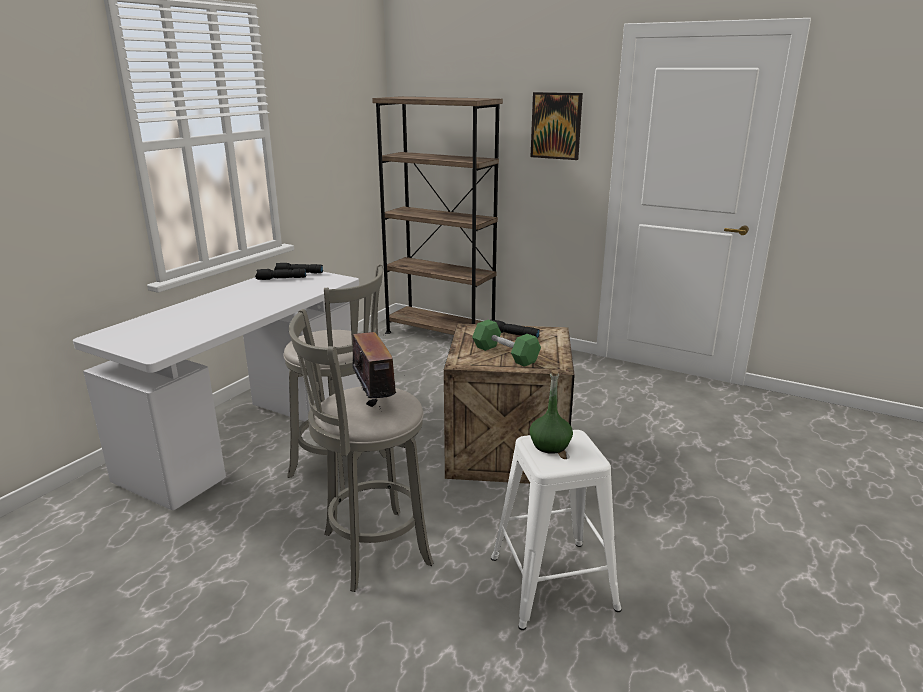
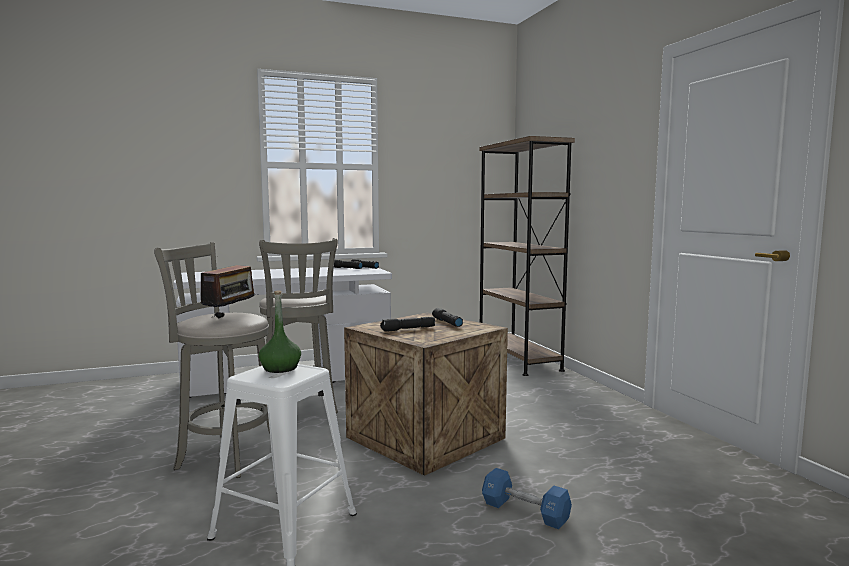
camera: 40 degrees right, 15 degrees down
green dumbbell [472,320,541,367] -> black flashlight [380,317,435,331]
picture [530,92,583,160] -> none
none -> blue dumbbell [482,468,572,529]

